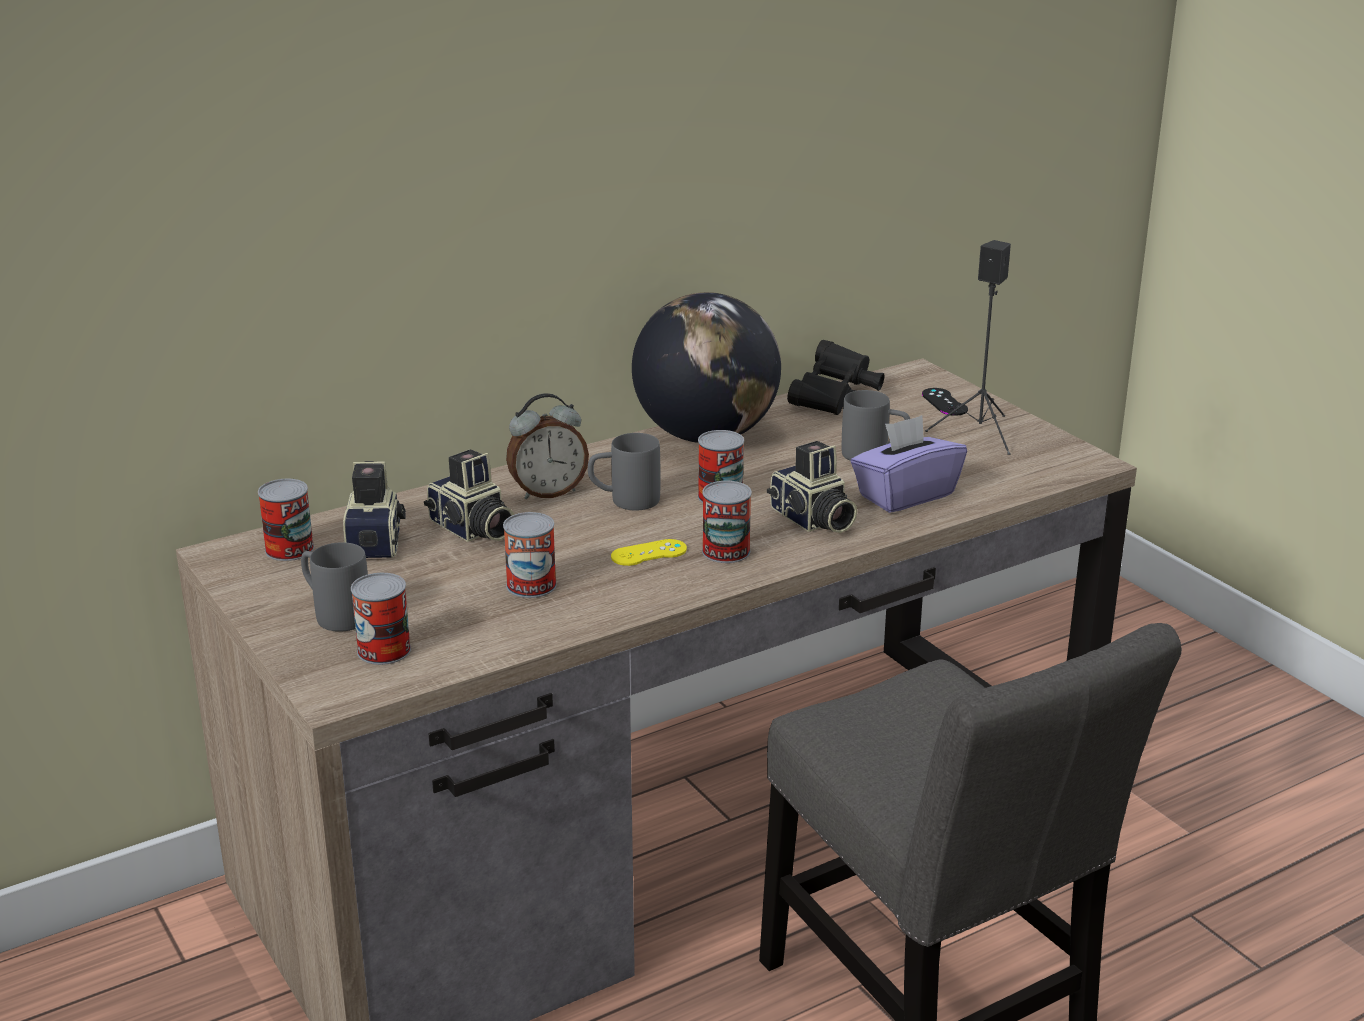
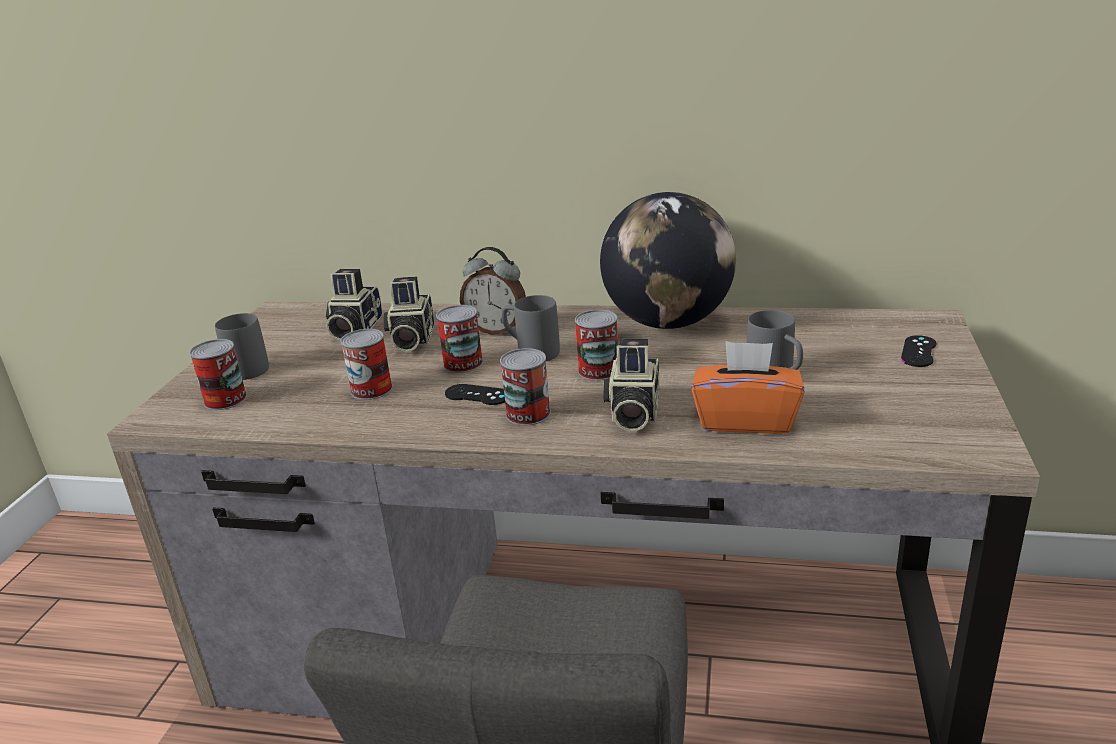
camera: 45 degrees right, 0 degrees up
can [258,479,314,561] -> can moved to [436,305,483,373]
camera [343,461,406,558] -> camera turned 150 degrees clockwise [326,269,382,341]
yellow game controller [611,539,687,566] -> black game controller [445,384,505,405]
black binoculars [787,340,884,415] -> none
purple tissue box [851,415,967,513] -> orange tissue box [691,341,804,434]
black speaker [925,240,1011,455] -> none

